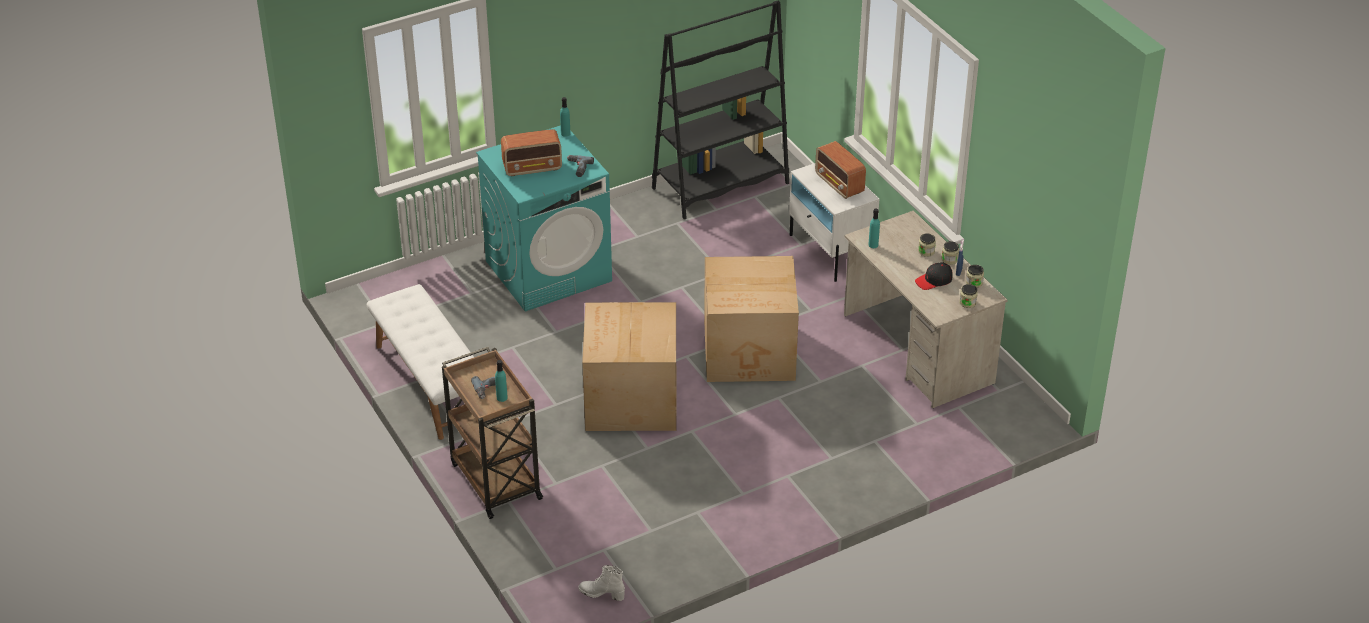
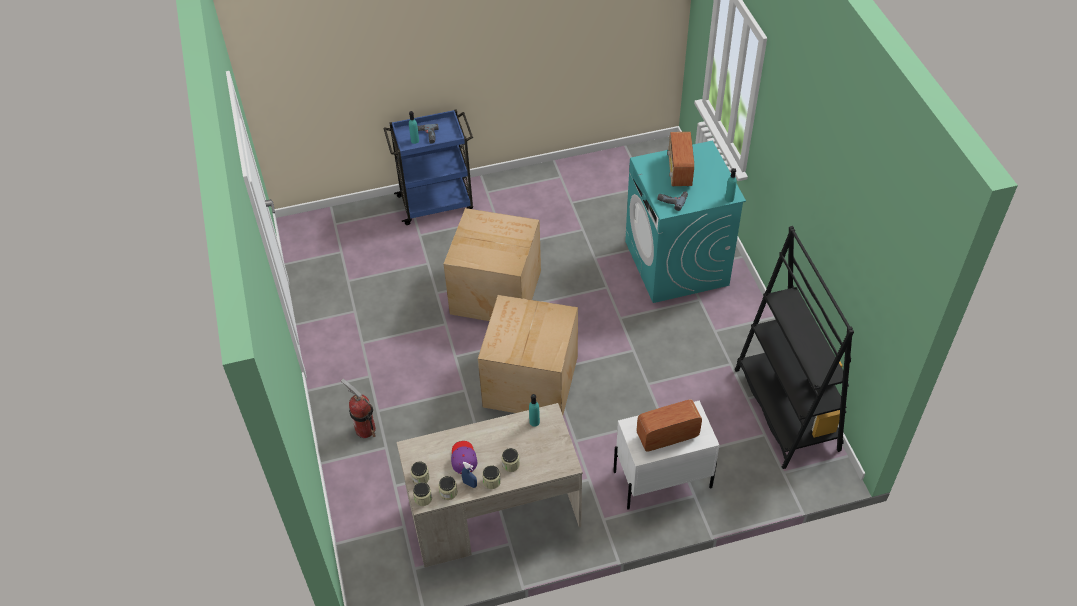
camera: 105 degrees right, 10 degrees up
white bench [367,284,474,440] -> none
brown cart [442,347,543,519] -> blue cart [383,109,473,225]
white boot [578,565,625,601] -> none
black cap [915,263,952,290] -> purple cap [451,441,477,474]
none -> fire extinguisher [341,379,376,438]
none -> jar [413,482,432,506]

